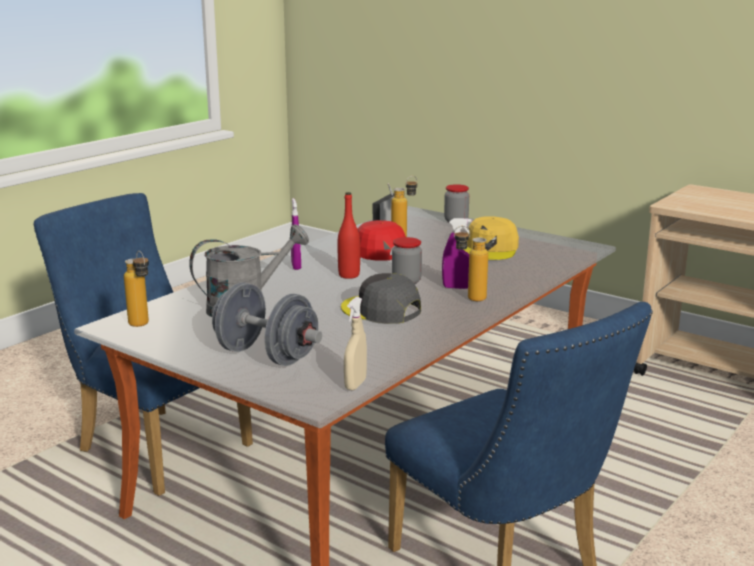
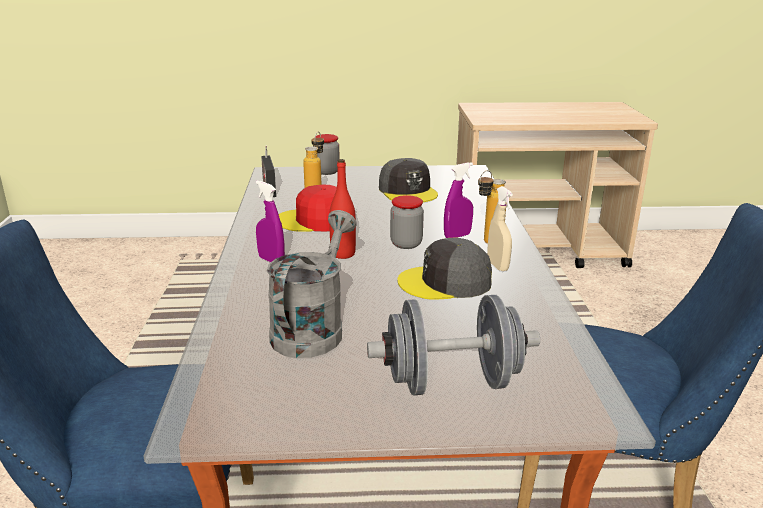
camera: 40 degrees left, 5 degrees up
bottle [124,251,149,327] -> none
beige spray bottle [344,297,367,390] -> beige spray bottle moved to [487,186,513,271]
yellow cap [464,216,519,260] -> grey cap [379,158,438,202]

